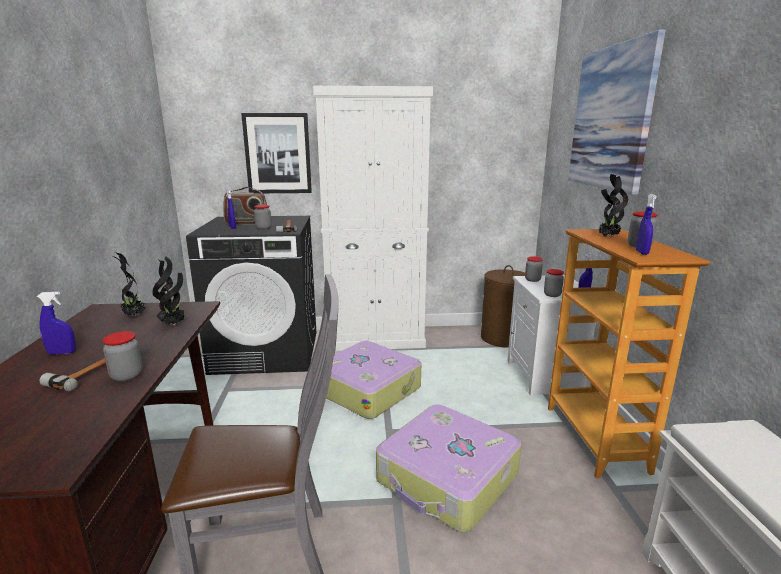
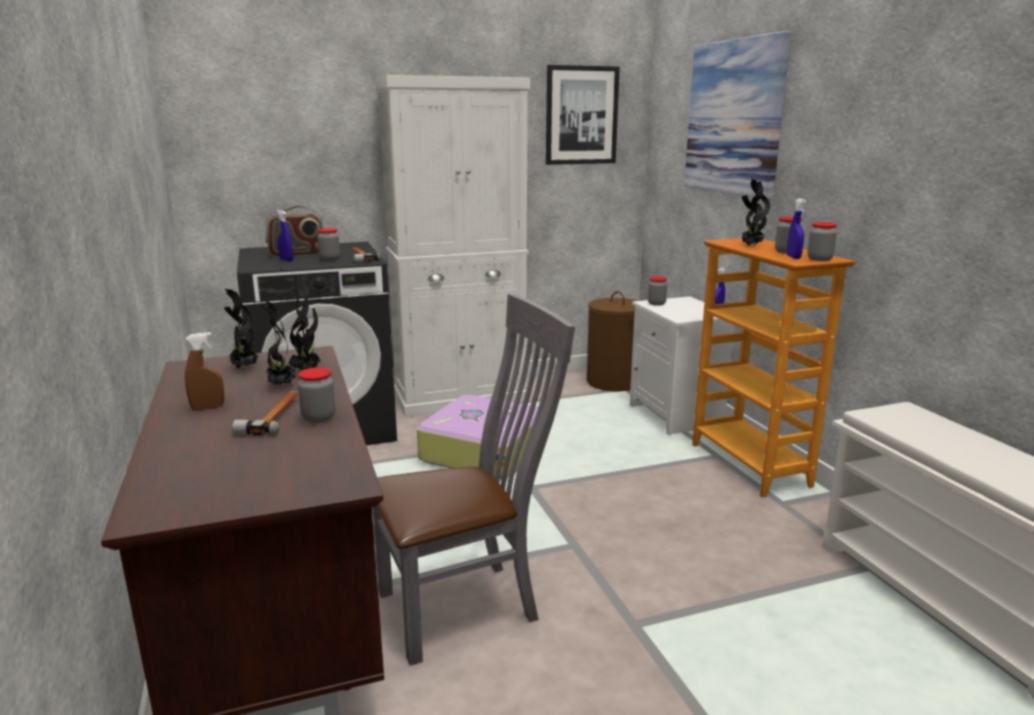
camera: 15 degrees left, 0 degrees up
blue spray bottle [37,291,76,355] -> brown spray bottle [185,332,224,410]
picture [241,113,312,193] -> picture moved to [546,65,620,165]
suitcase [376,404,521,533] -> none
jar [544,269,564,297] -> jar moved to [807,222,837,261]
none -> potted plant [260,300,296,386]

